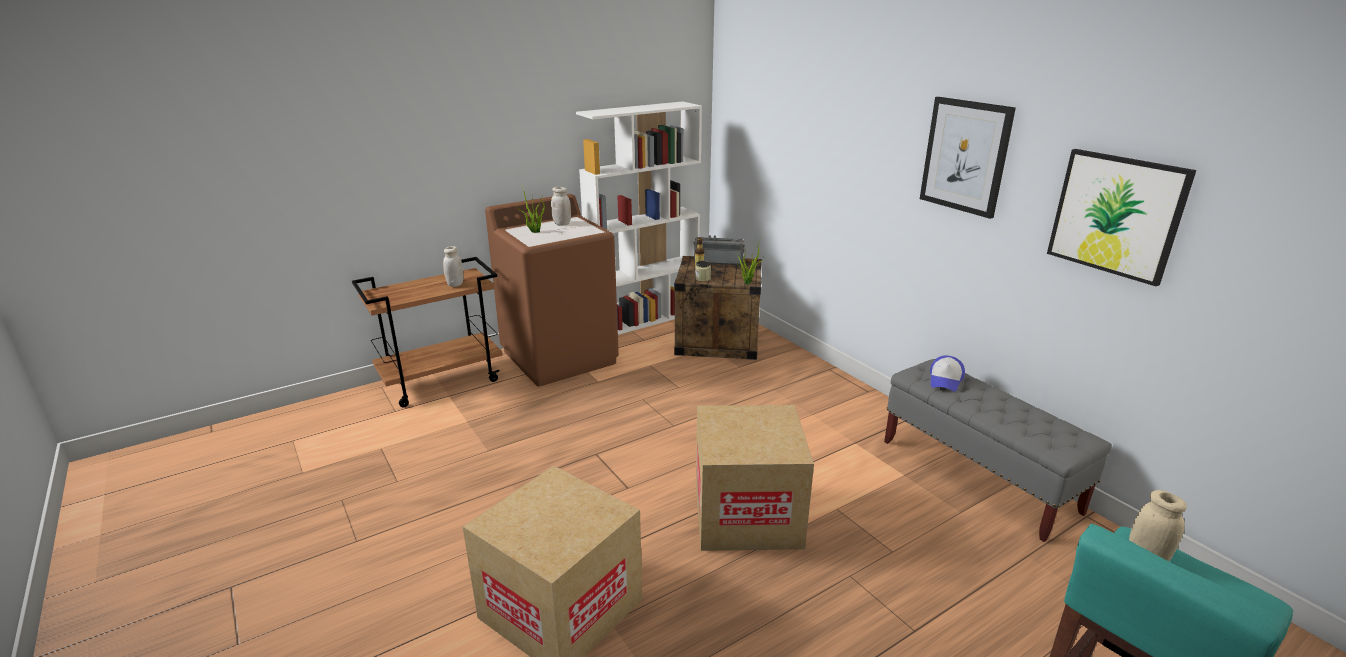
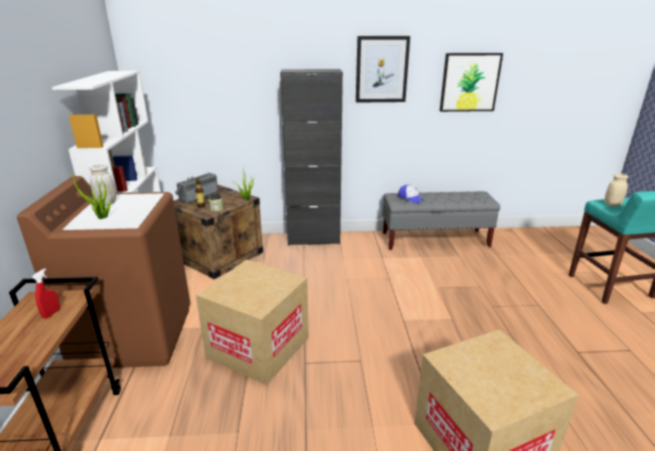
camera: 60 degrees left, 0 degrees up
white jar [443,246,463,287] -> red spray bottle [32,268,60,319]
cardboard box [696,405,814,551] -> cardboard box moved to [196,260,309,385]
none -> black cabinet [280,69,343,246]

